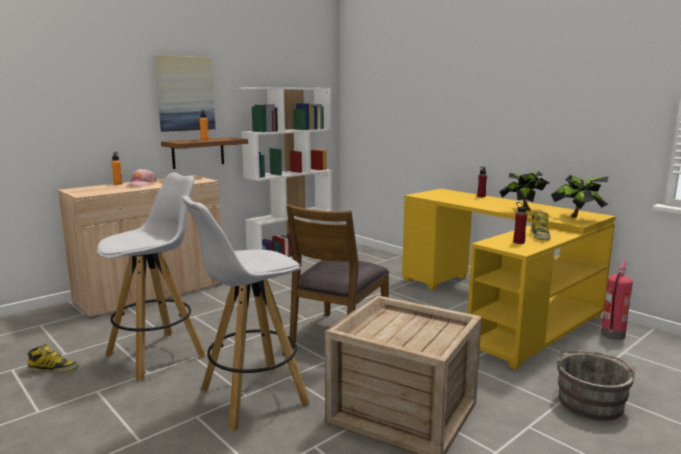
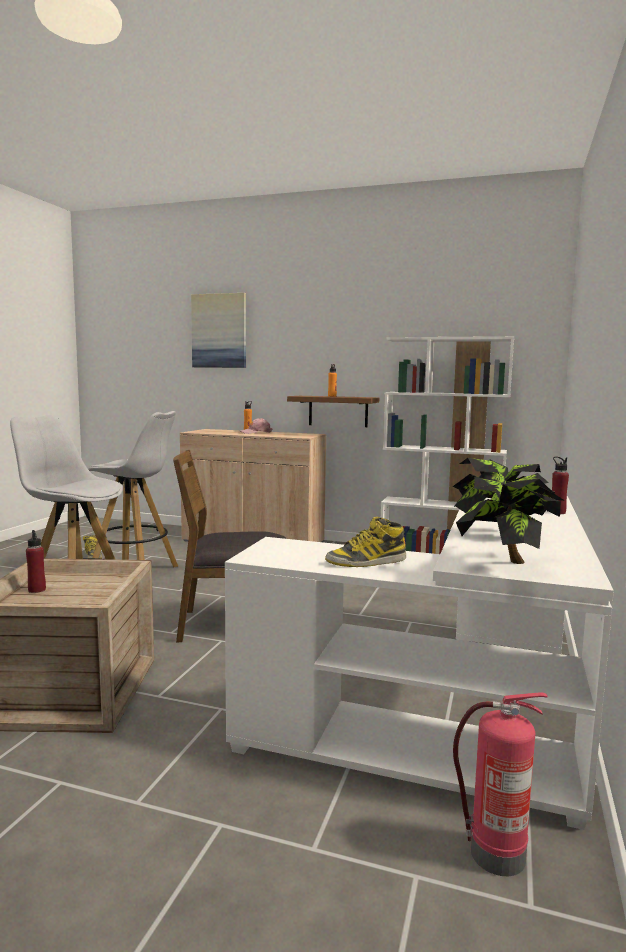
camera: 60 degrees right, 5 degrees down
picture [155,55,216,132] -> picture moved to [191,293,246,368]
yellow desk [402,189,616,370] -> white desk [225,496,614,830]
red bottle [513,202,527,244] -> red bottle moved to [26,530,46,593]
grey bucket [556,350,635,420] -> none

